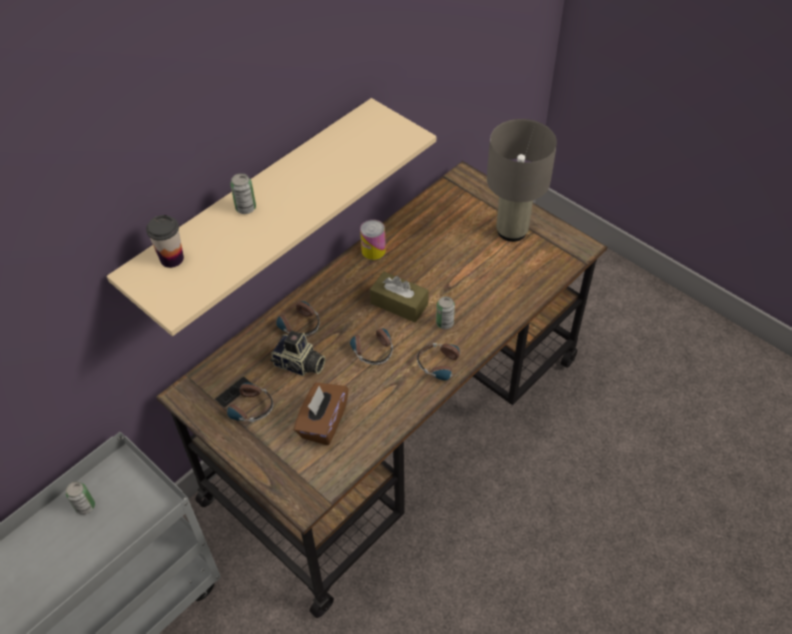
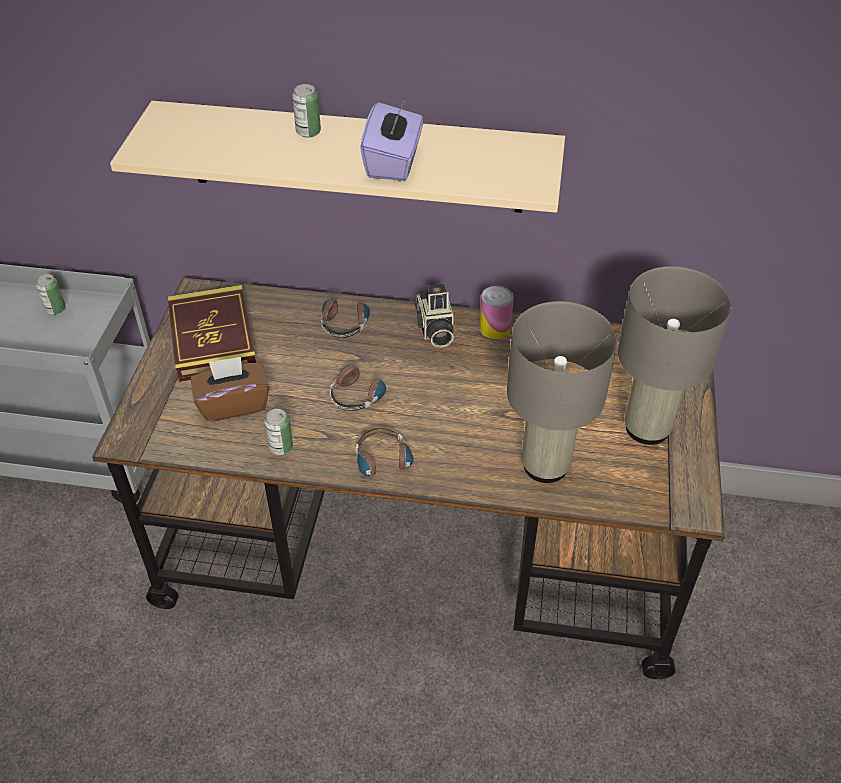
camera: 55 degrees right, 5 degrees down
cup [146,215,184,268] -> none
headphones [227,382,273,422] -> book [168,285,256,382]
camera [270,331,325,376] -> camera moved to [414,284,454,348]
brown tissue box [370,271,429,322] -> none
can [436,296,455,329] -> can moved to [264,409,293,455]
none -> purple tissue box [360,100,423,181]
none -> grey table lamp [507,301,617,483]

